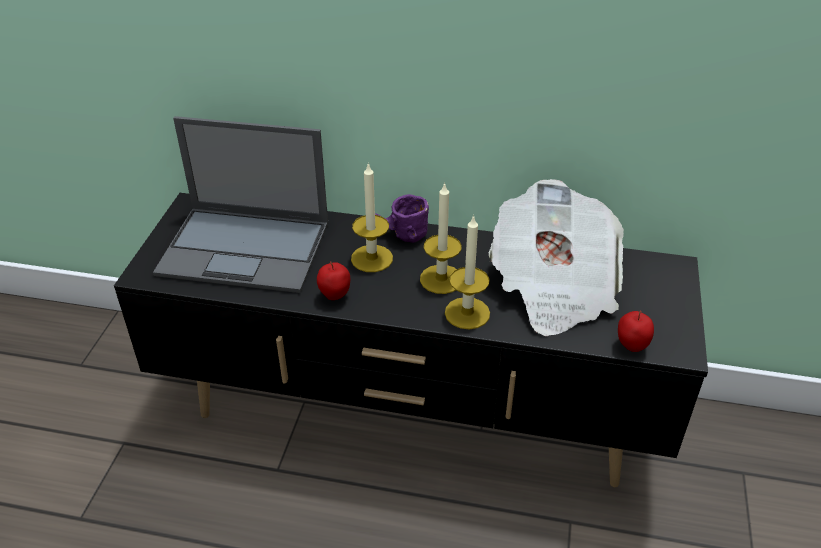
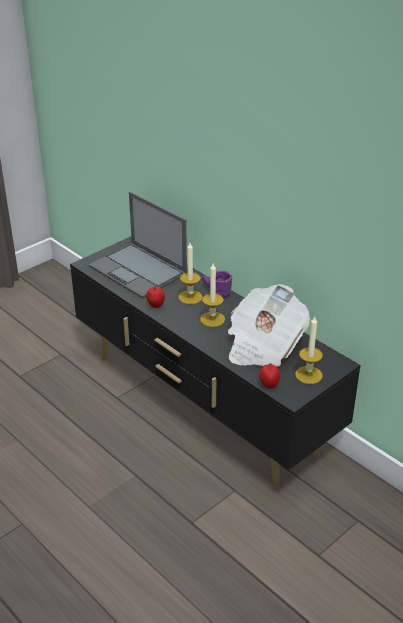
camera: 35 degrees right, 5 degrees down
candle [445,215,490,329] -> candle moved to [295,317,323,384]

